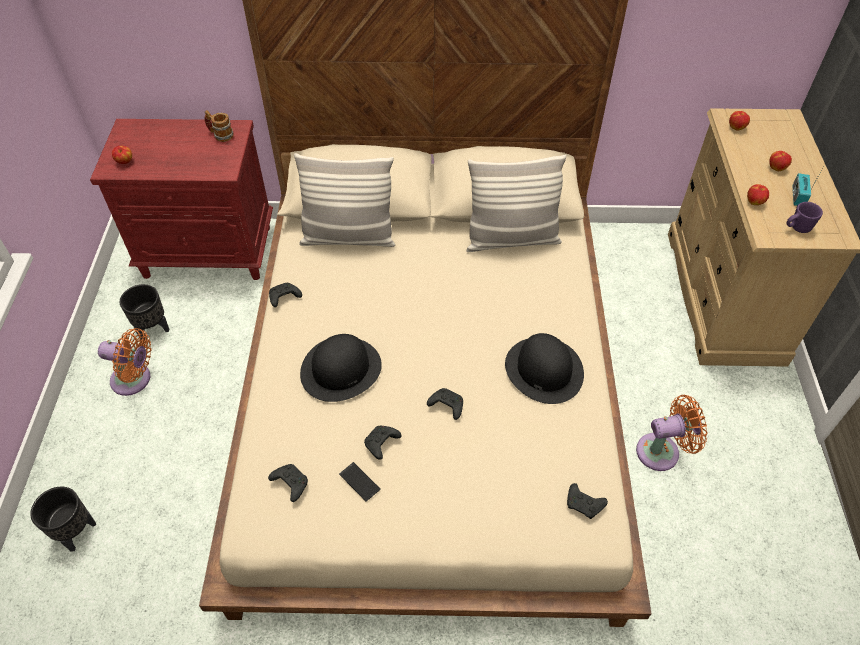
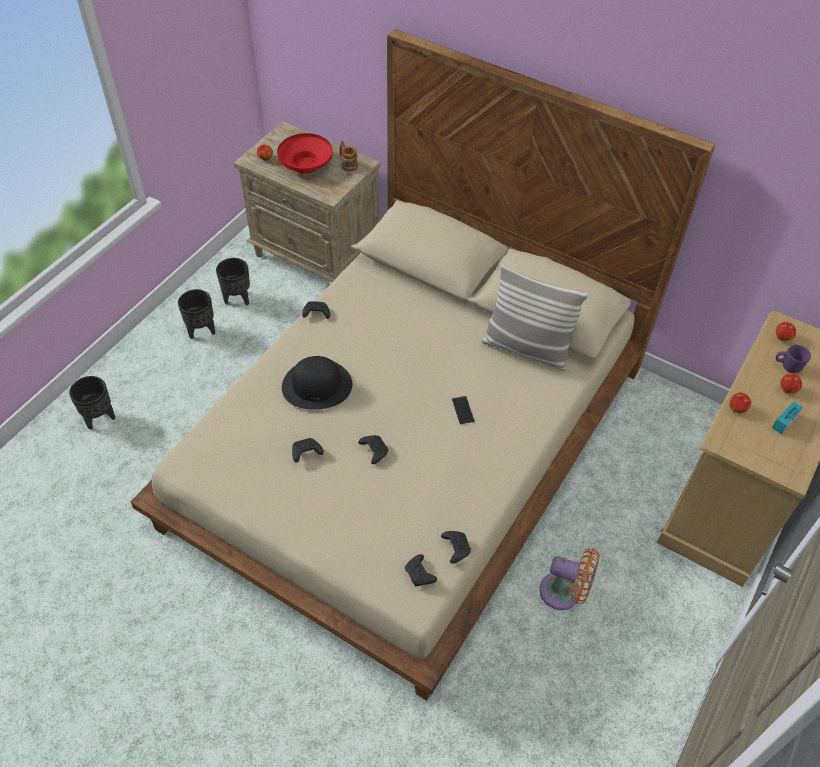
camera: 30 degrees right, 0 degrees up
red nightstand [90,119,273,280] -> beige nightstand [234,122,380,282]
orange fan [98,328,152,396] -> black planter [178,289,216,339]
black game controller [268,464,308,502] -> black game controller moved to [441,531,471,564]
pillow [294,153,395,247] -> none
phone [339,462,381,502] -> phone moved to [452,396,475,424]
black hat [505,333,584,404] -> none
purple mug [786,202,823,233] -> purple mug moved to [776,345,811,373]
none -> red bowl [277,133,333,174]

